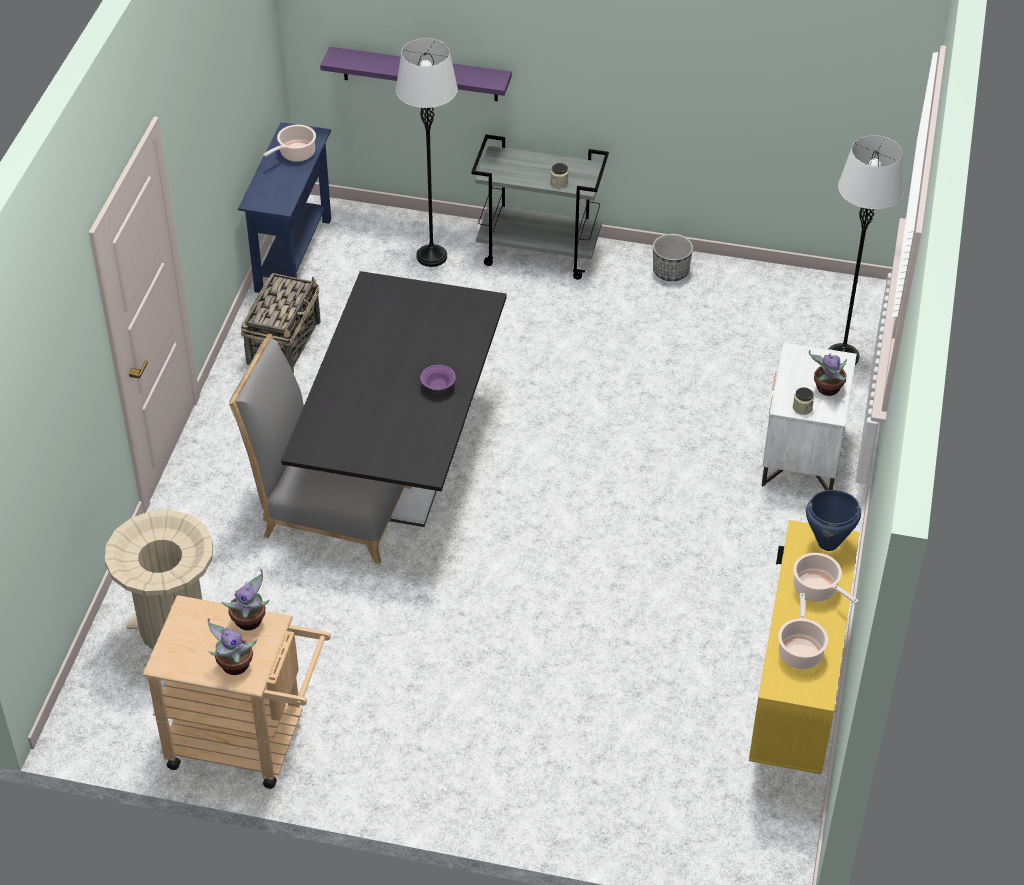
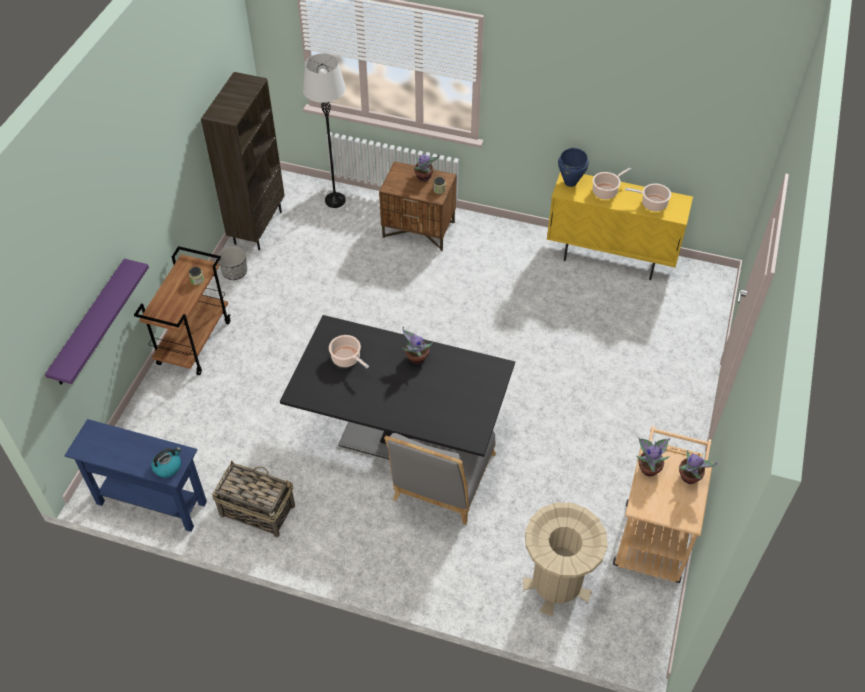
camera: 85 degrees left, 5 degrees up
cooking pot [263,125,316,162] -> cooking pot moved to [329,335,369,368]
white floor lamp [396,38,458,267] -> none
purple bowl [420,365,456,391] -> potted plant [402,327,433,364]
grey cart [471,134,609,280] -> brown cart [134,246,230,375]
white nightstand [761,342,857,490] -> brown nightstand [379,161,457,251]
none -> kettle [151,447,181,478]
none -> brown bookcase [201,72,285,250]

